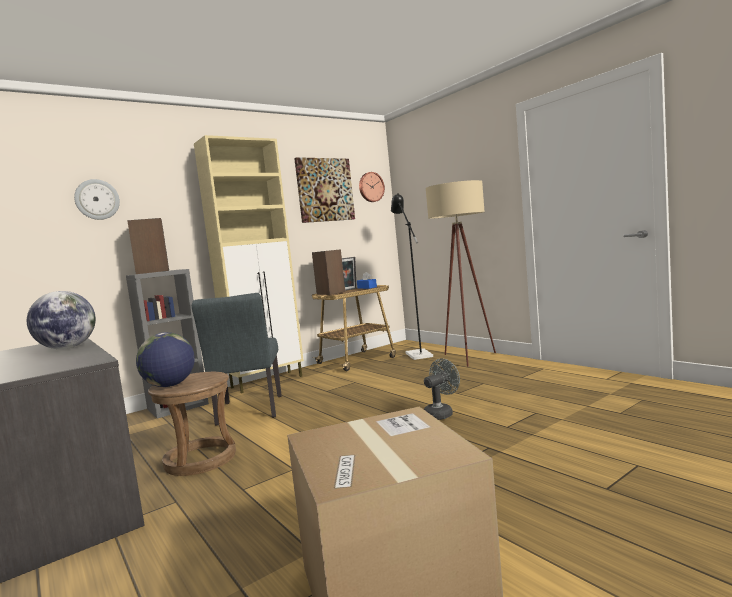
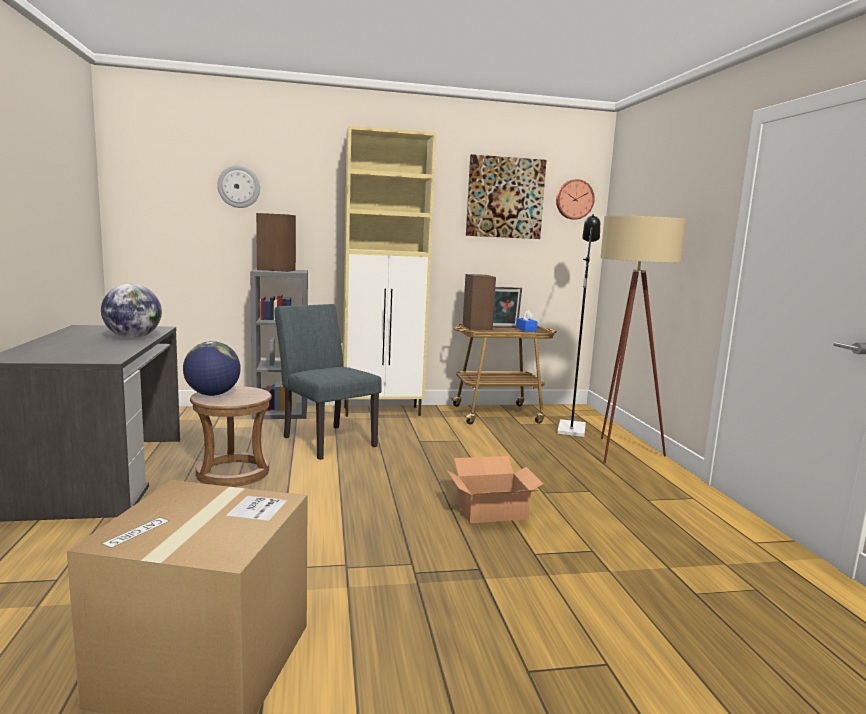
camera: 25 degrees right, 5 degrees up
grey chair [192,293,282,425] -> grey chair turned 120 degrees clockwise [274,304,382,460]
grey fan [424,359,460,420] -> cardboard box [448,456,543,523]

